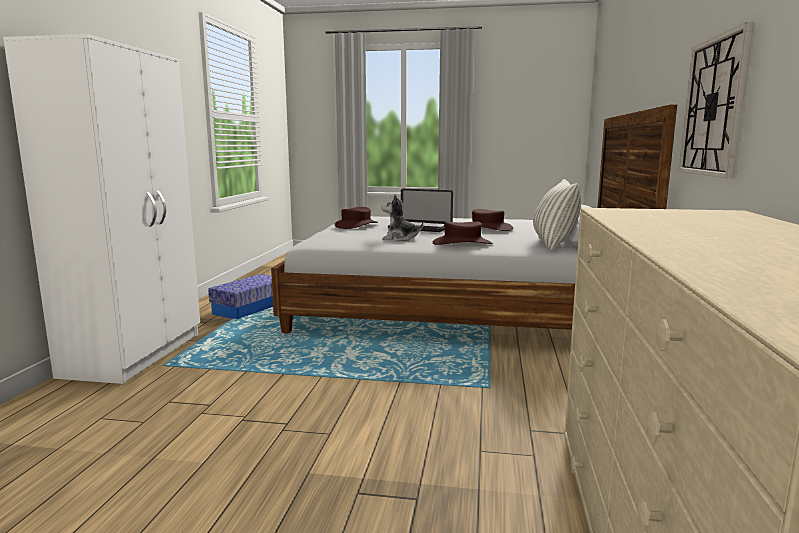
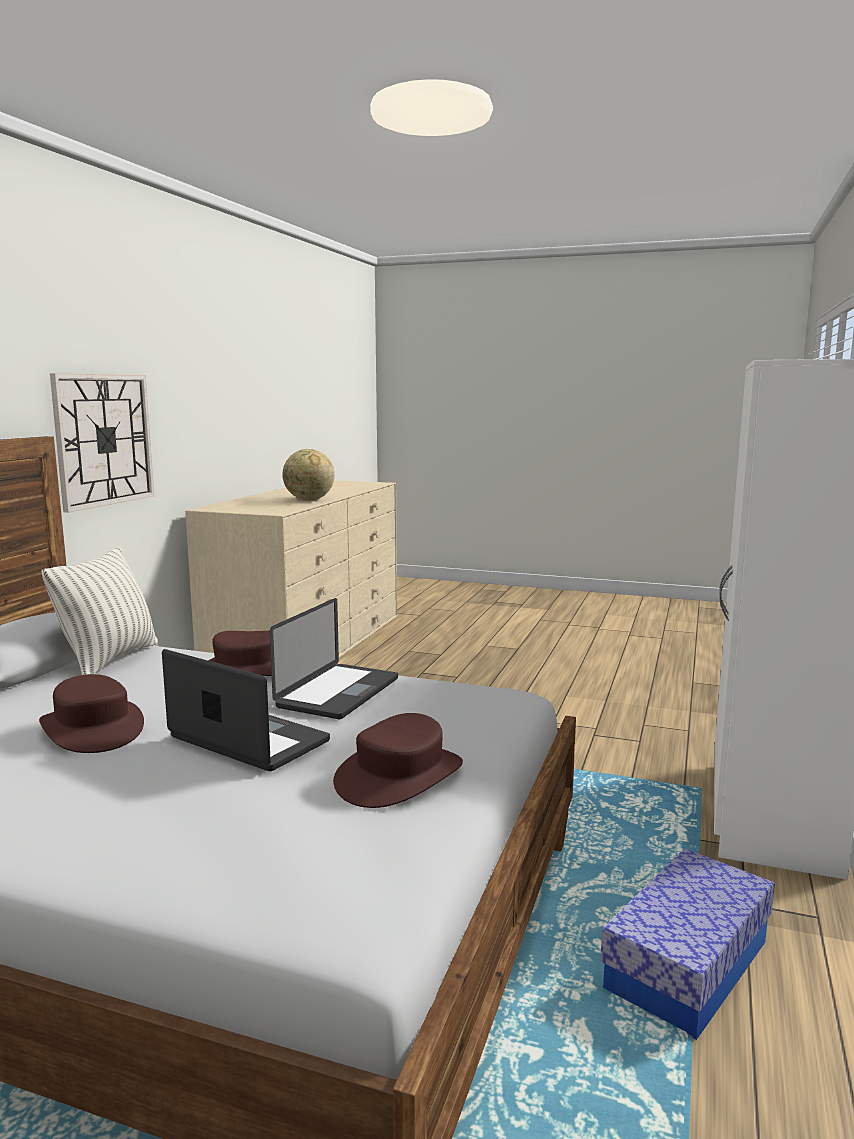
camera: 170 degrees left, 0 degrees up
plush toy [381,194,423,241] -> laptop [270,598,398,719]
none -> globe [282,449,335,500]

